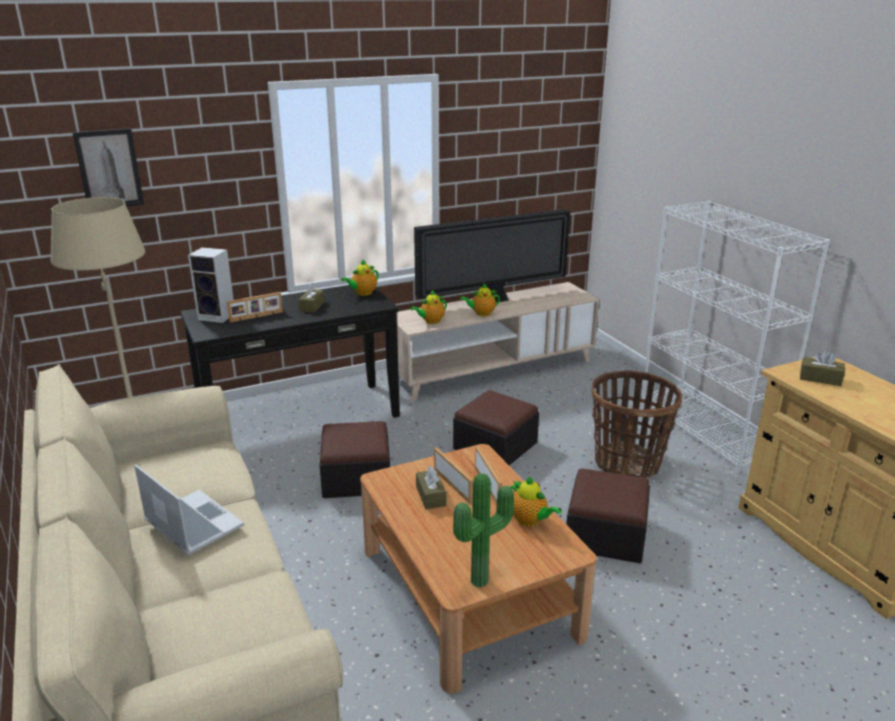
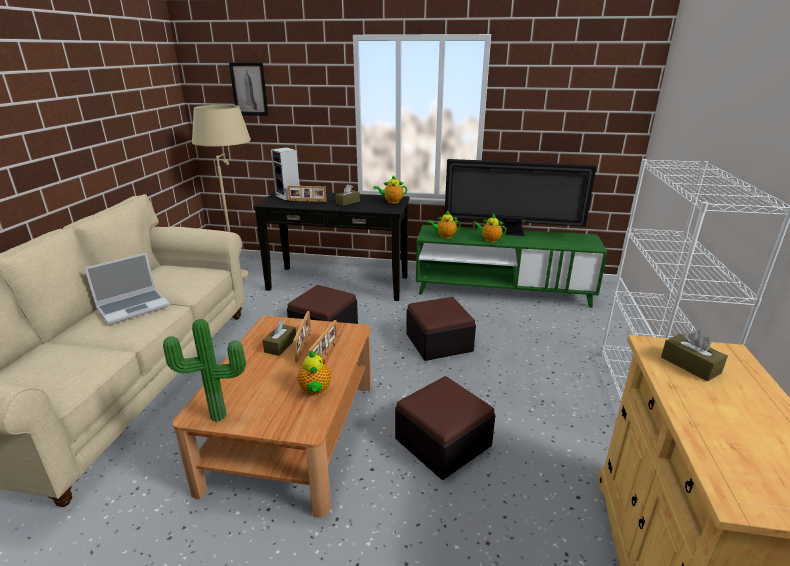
camera: 35 degrees right, 0 degrees up
laptop [134,464,244,555] -> laptop turned 60 degrees clockwise [84,253,170,325]
beige tv stand [397,282,599,401] -> green tv stand [416,225,608,308]
basket [592,370,683,478] -> none

